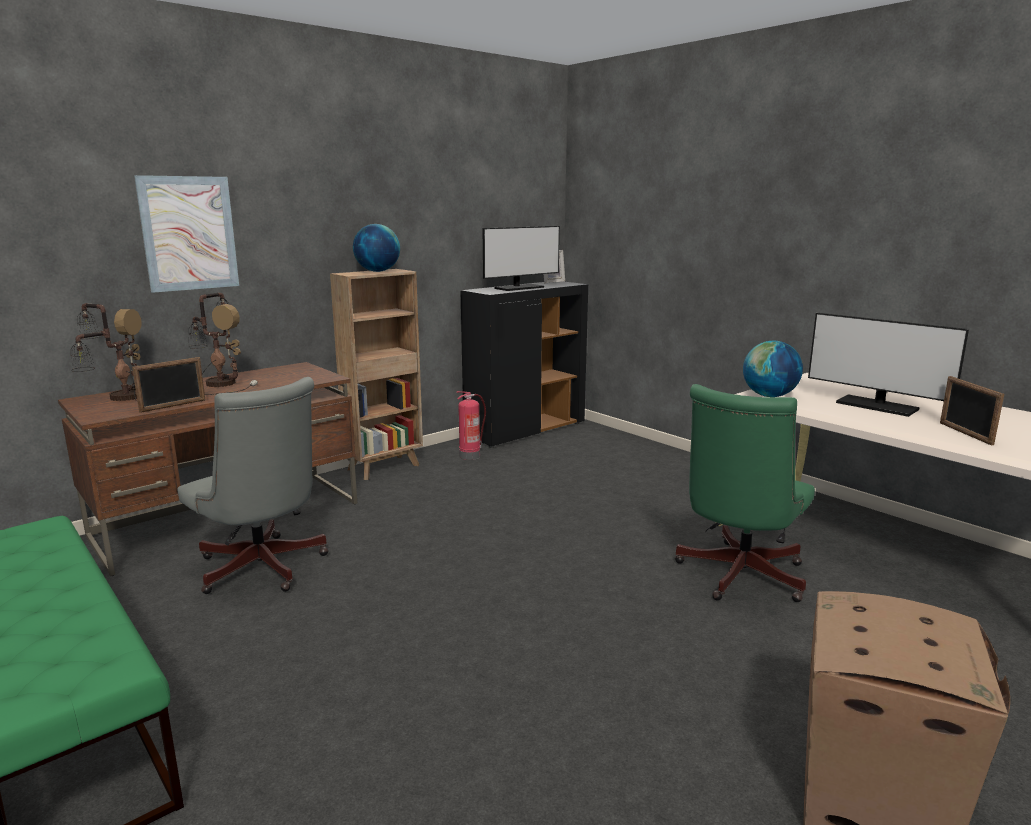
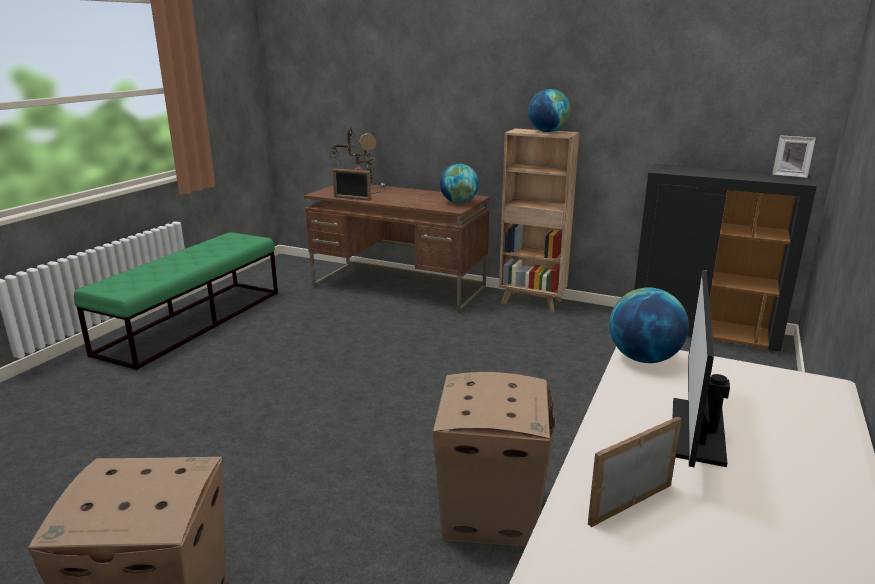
camera: 65 degrees right, 5 degrees up
picture [134,175,239,293] -> none
grey office chair [177,377,329,594] -> none
table lamp [188,293,258,395] -> none
fire extinguisher [457,391,486,460] -> none
monitor [482,226,560,291] -> none
green office chair [675,384,815,602] -> cardboard box [433,372,556,546]
none -> globe [440,164,479,203]

